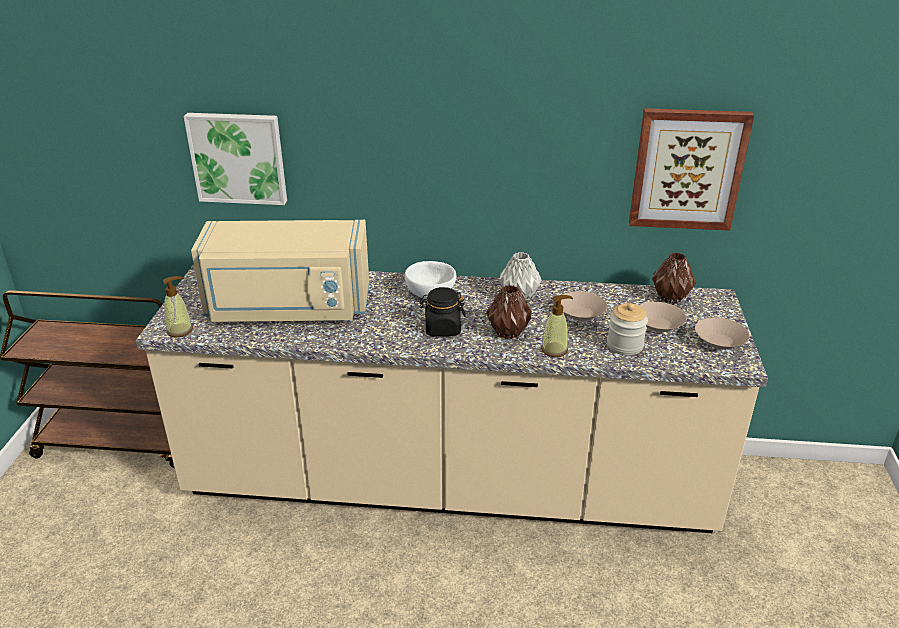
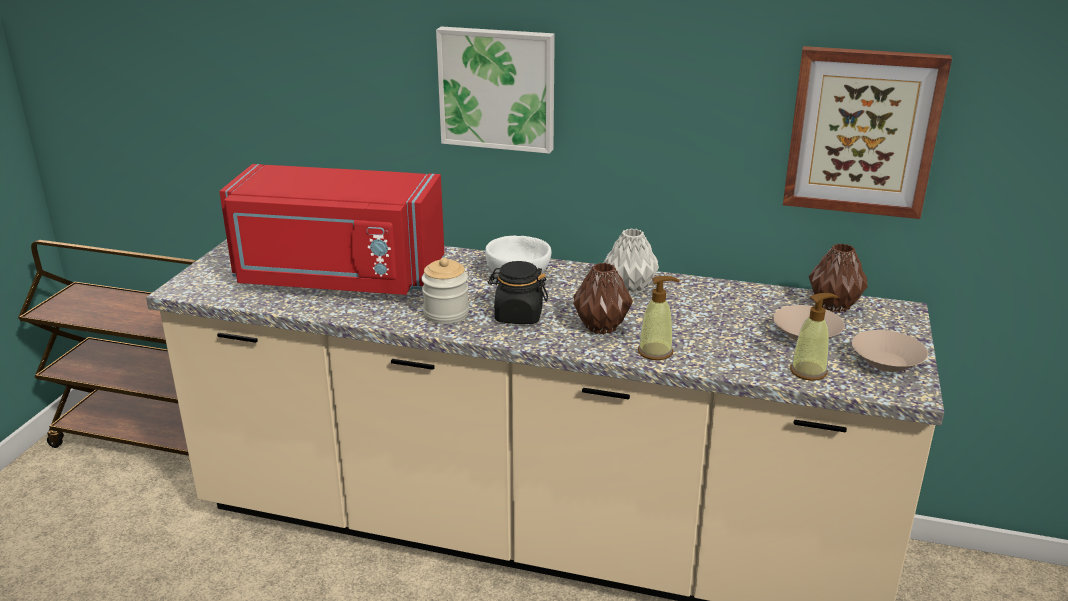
camera: 10 degrees right, 5 degrees down
soap dispenser [163,276,193,337] -> soap dispenser moved to [790,293,838,381]
picture [184,113,287,205] -> picture moved to [436,26,555,154]
beige microwave [191,220,369,322] -> red microwave [219,164,445,295]
beige bowl [561,291,607,321] -> none
jar [607,303,648,355] -> jar moved to [421,258,469,324]

